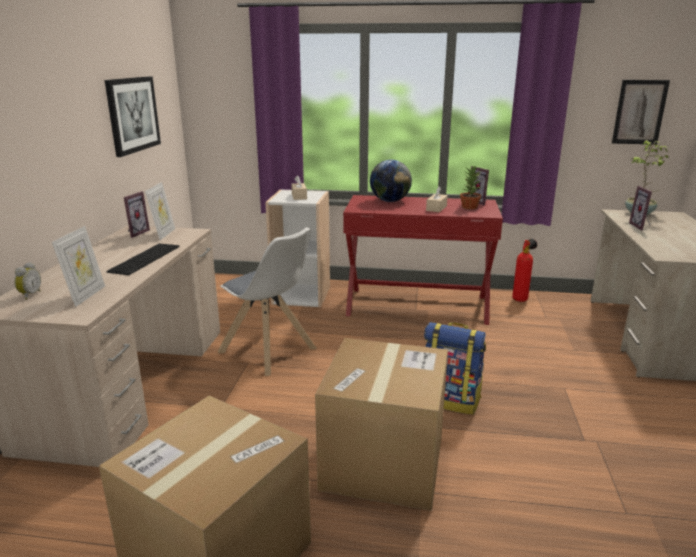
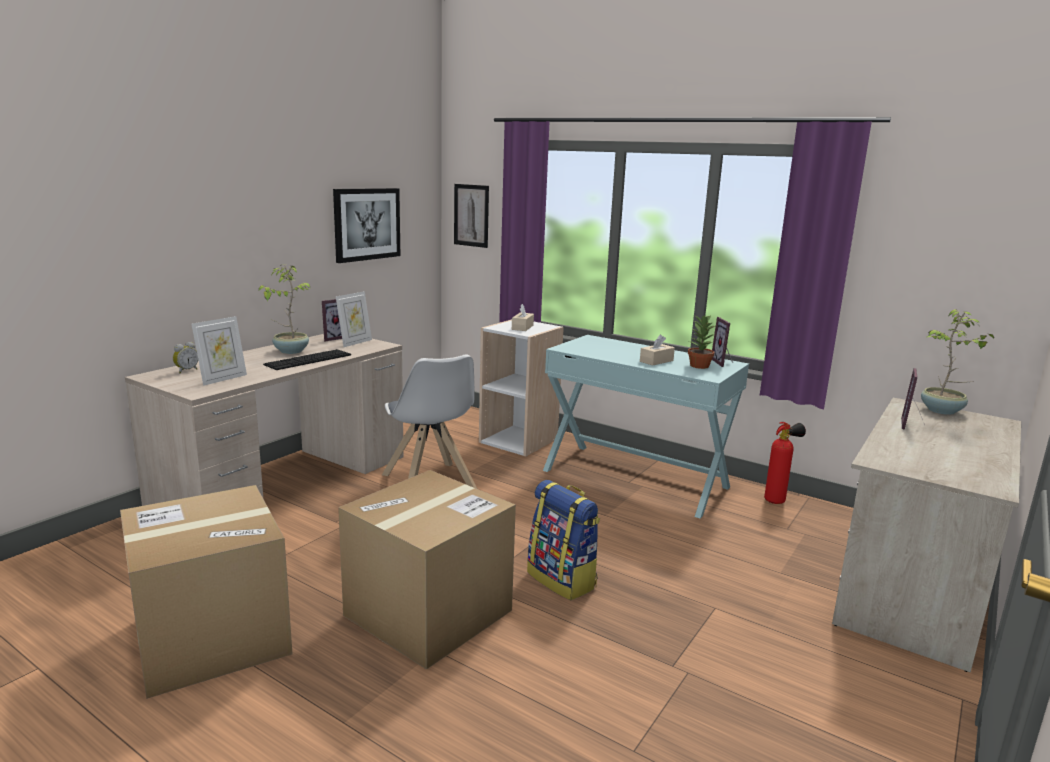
camera: 25 degrees right, 5 degrees down
red desk [343,195,503,325] -> turquoise desk [543,335,749,518]
globe [370,160,412,202] -> none
picture [612,80,670,144] -> picture moved to [454,184,489,248]
none -> potted plant [259,264,310,354]

